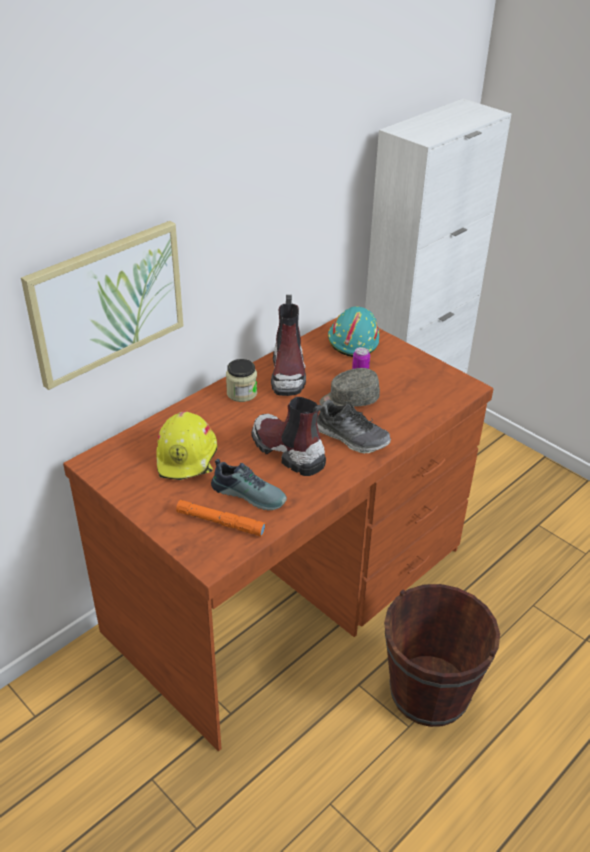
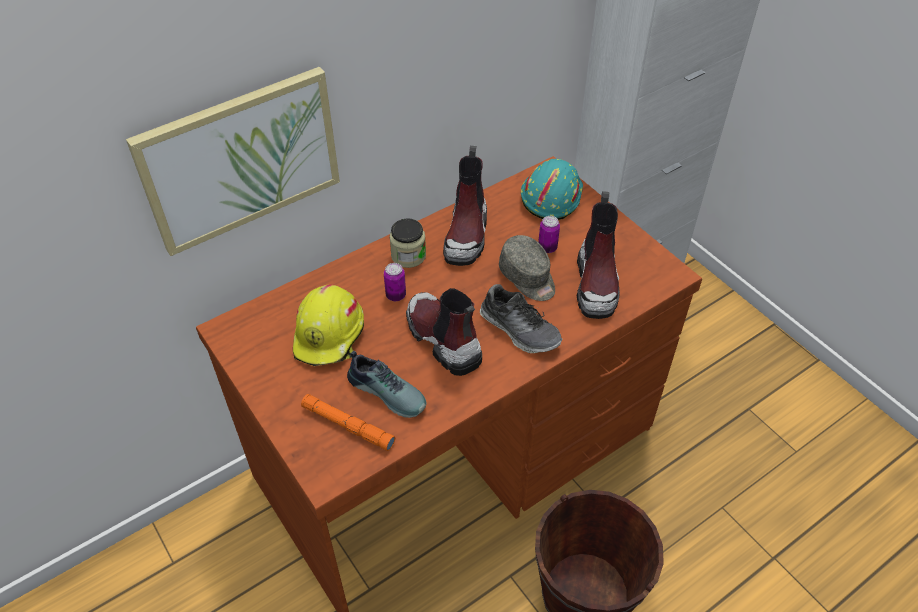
camera: 10 degrees right, 10 degrees up
grey cap [320,368,380,407] -> grey cap turned 120 degrees counterclockwise [499,235,555,301]
none -> can [384,263,406,301]
none -> boot [577,192,620,319]

